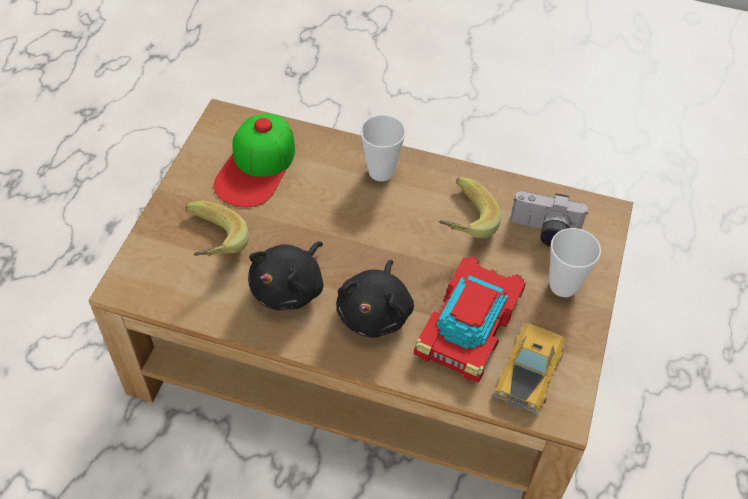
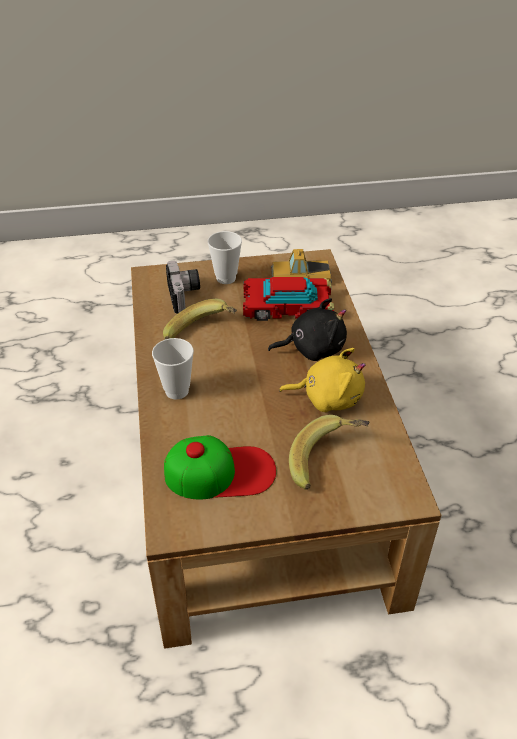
camera: 115 degrees left, 10 degrees down
black plush toy [248,241,324,310] -> yellow plush toy [279,348,366,412]

